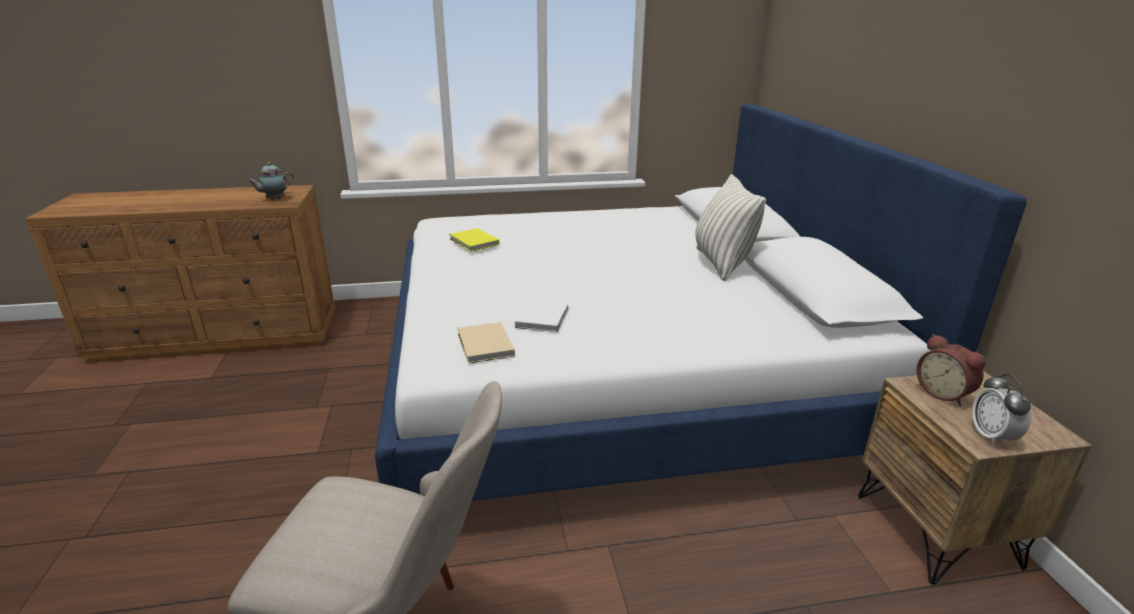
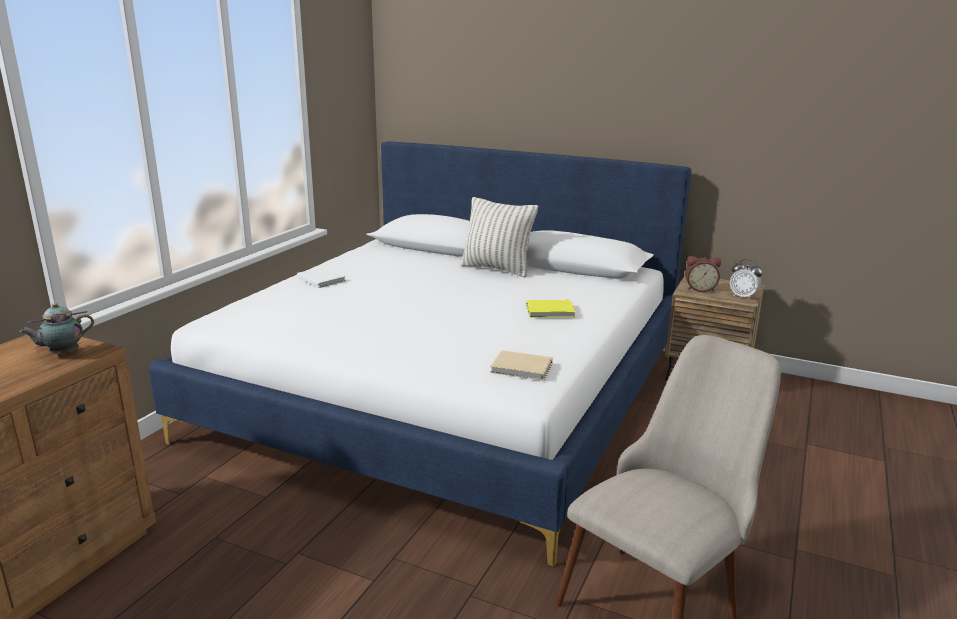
camera: 55 degrees left, 5 degrees down
teapot [247,162,294,200] -> teapot turned 60 degrees clockwise [20,303,94,355]
yellow book [449,228,500,252] -> yellow book moved to [527,300,576,318]
white book [515,297,569,332] -> white book moved to [297,267,345,288]

